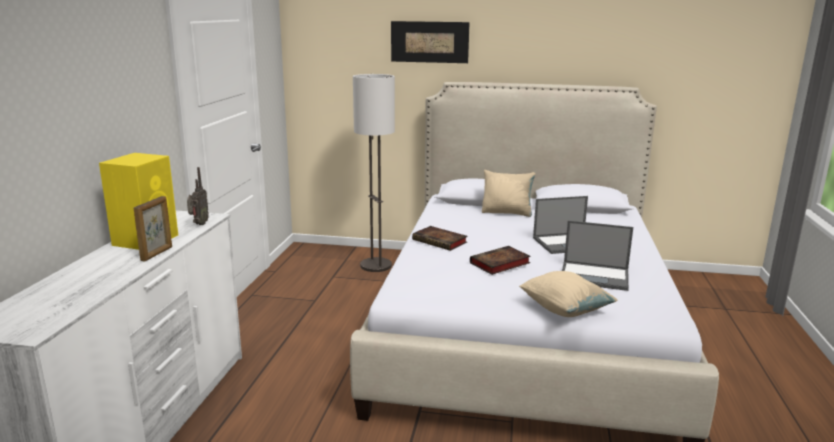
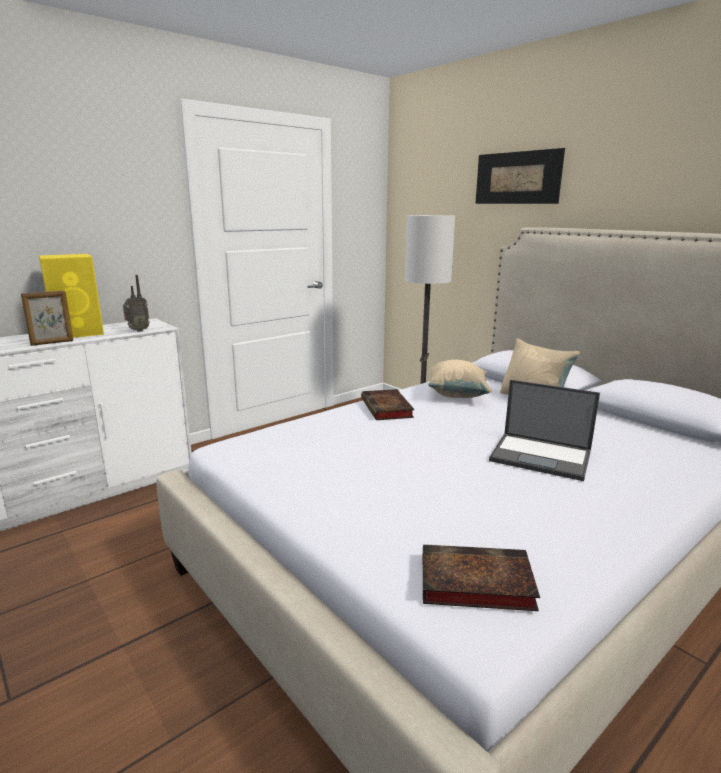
camera: 40 degrees right, 0 degrees up
book [470,246,531,275] -> book moved to [423,544,540,611]
beige pillow [519,271,618,317] -> beige pillow moved to [428,360,492,398]
laptop [562,221,633,291] -> none

